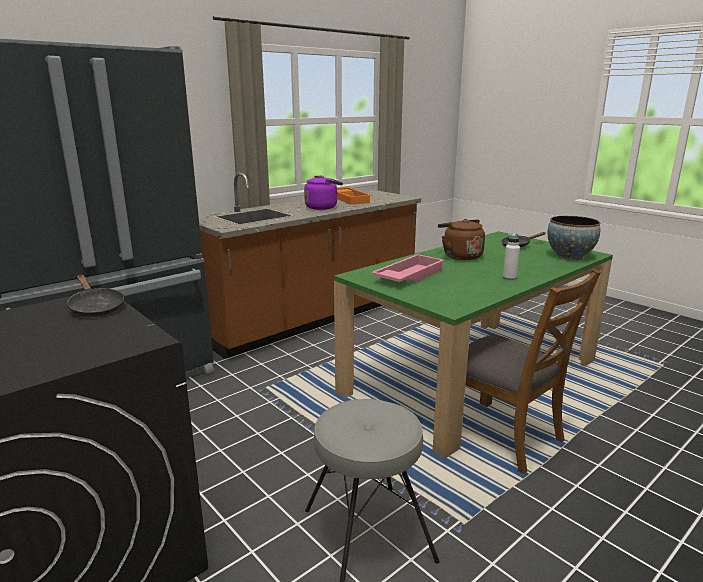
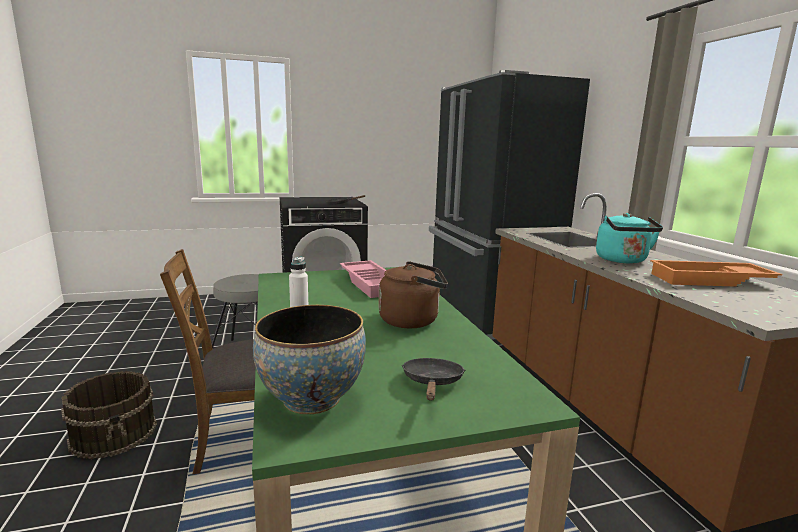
camera: 115 degrees right, 5 degrees down
purple kettle [304,175,343,210] -> turquoise kettle [596,213,663,264]
none -> brown bucket [61,371,157,459]

